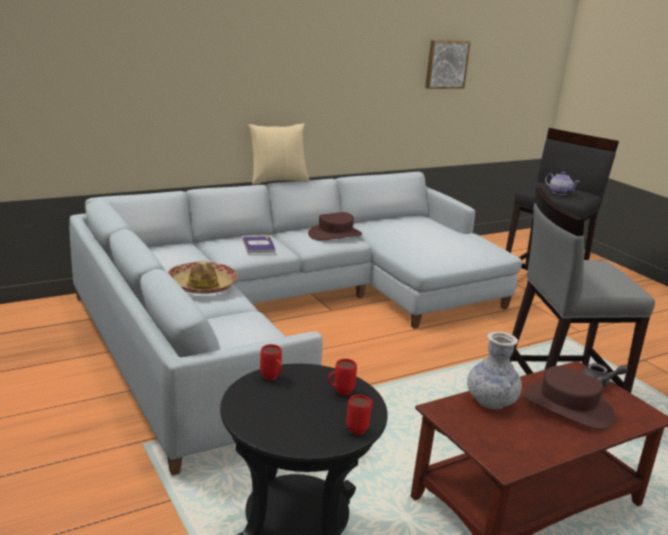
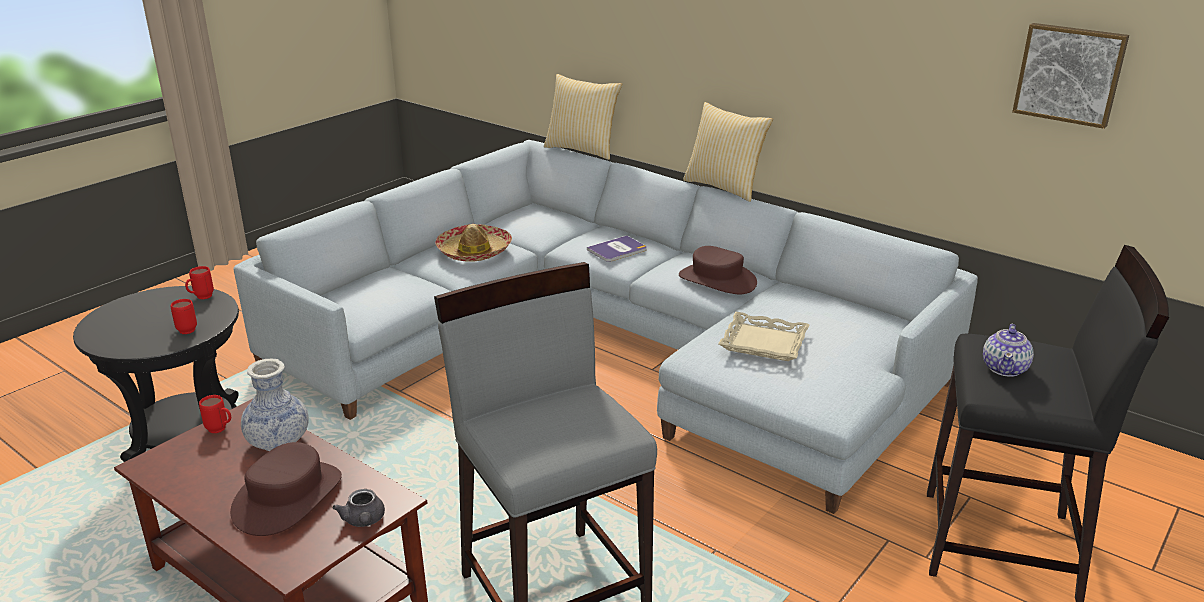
camera: 70 degrees right, 5 degrees up
red mug [346,395,373,435] -> red mug moved to [199,395,231,433]
none -> pillow [544,74,622,160]
none -> beige tray [718,312,810,361]

